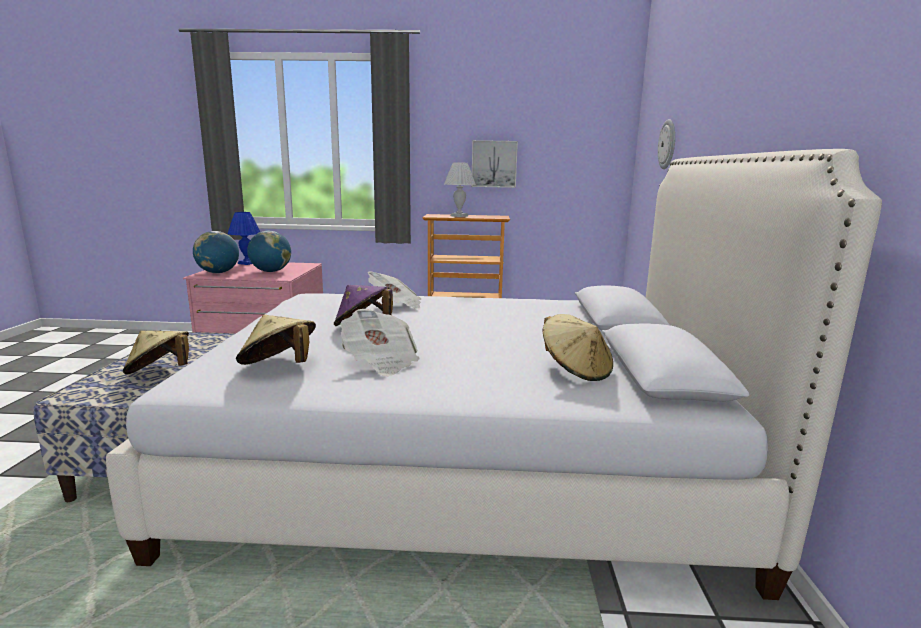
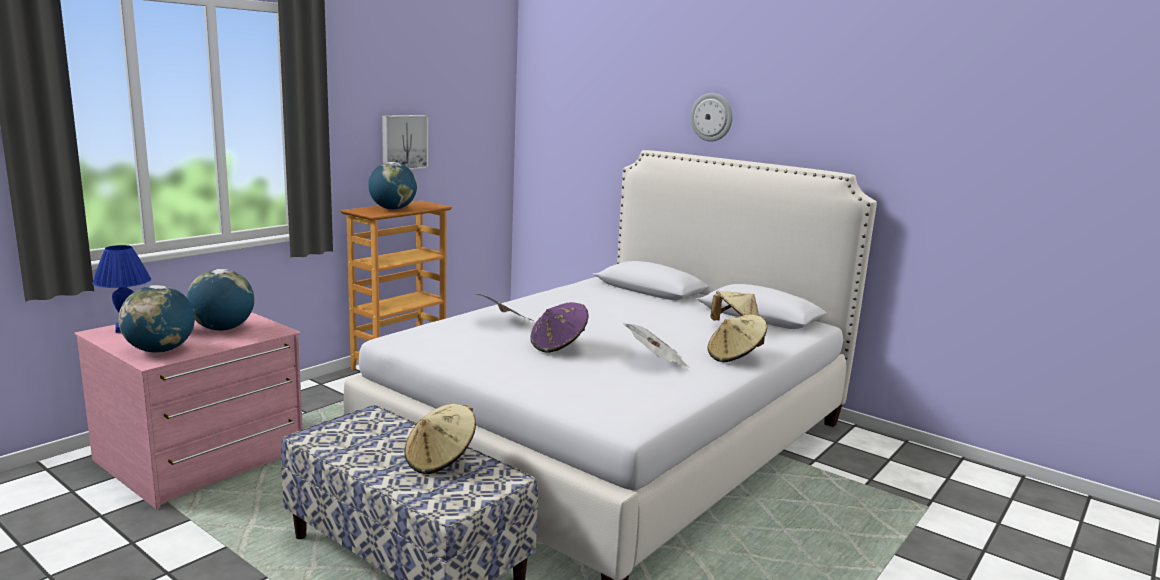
camera: 55 degrees left, 0 degrees up
beige hat [236,315,316,365] -> beige hat moved to [707,315,767,362]
white table lamp [444,162,476,217] -> globe [368,162,417,210]
wall clock [658,119,675,169] -> wall clock moved to [690,93,733,142]

